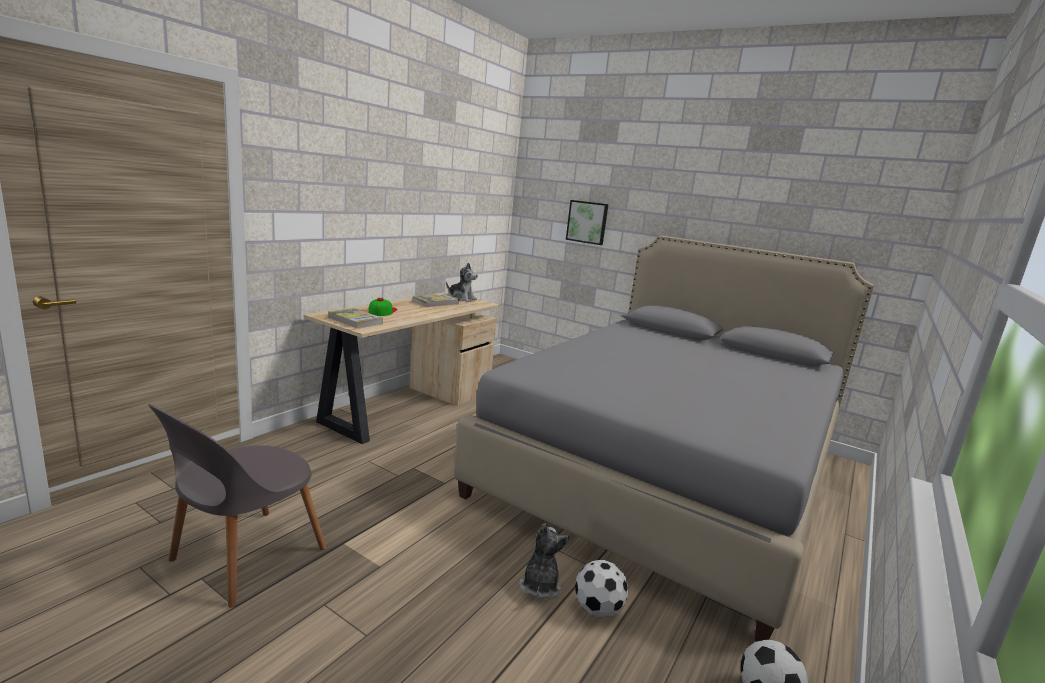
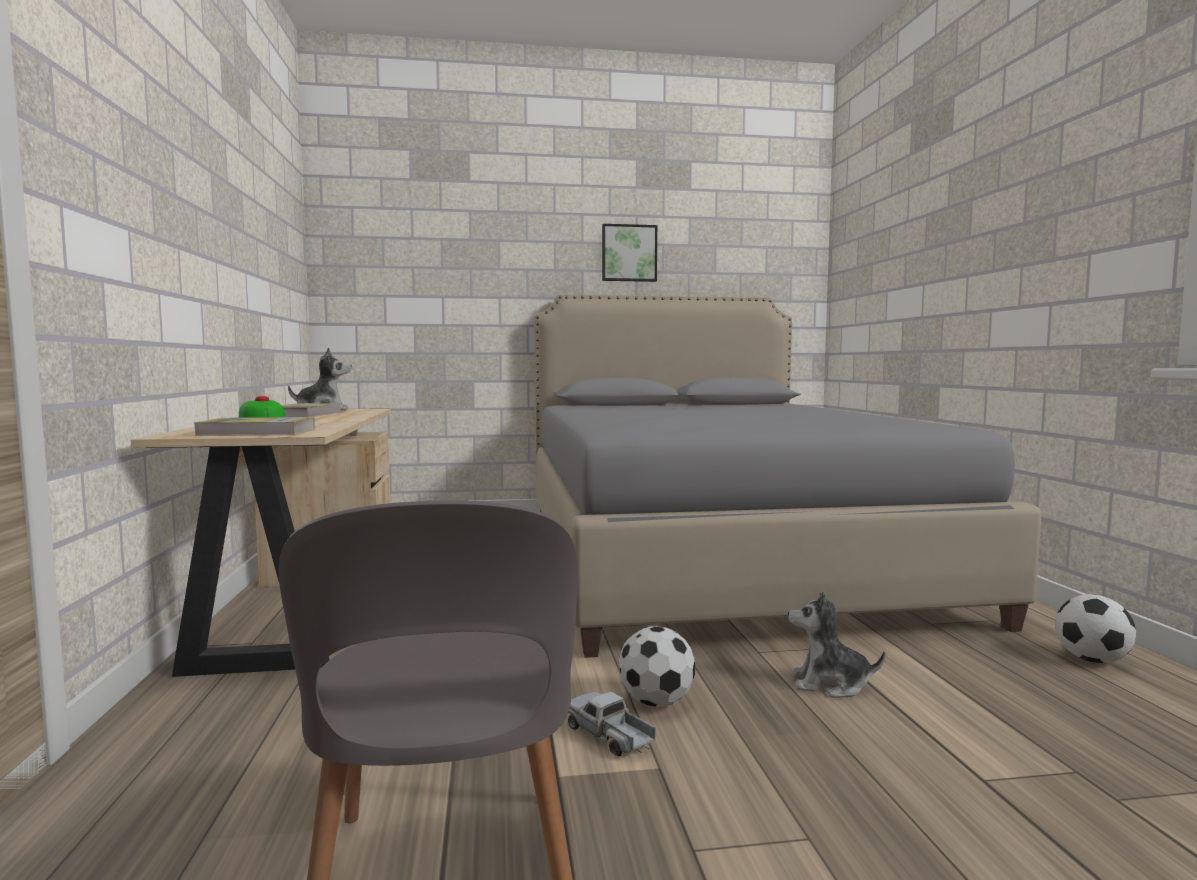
camera: 40 degrees left, 10 degrees down
plush toy [520,524,569,600] -> plush toy turned 45 degrees counterclockwise [788,591,885,698]
picture [566,200,608,245] -> picture moved to [602,224,657,282]
football [575,560,629,617] -> football moved to [618,626,696,707]
none -> toy truck [568,692,656,756]

